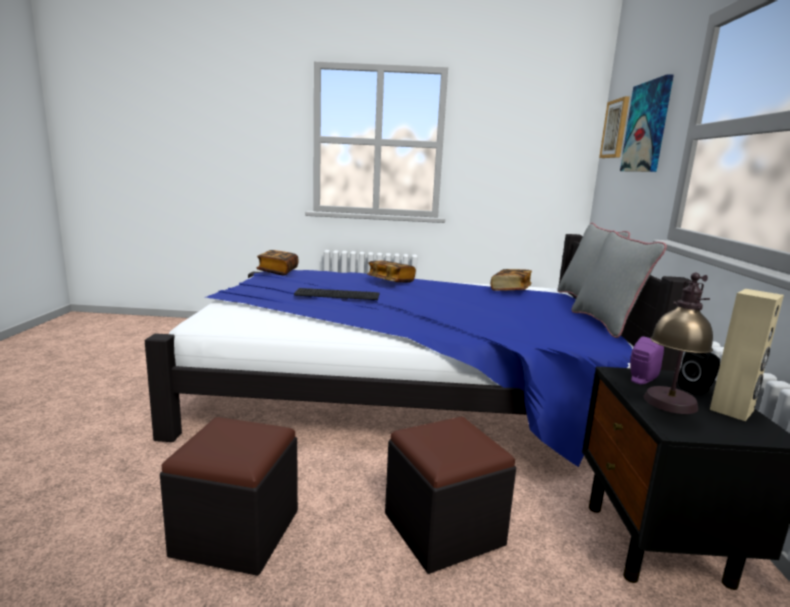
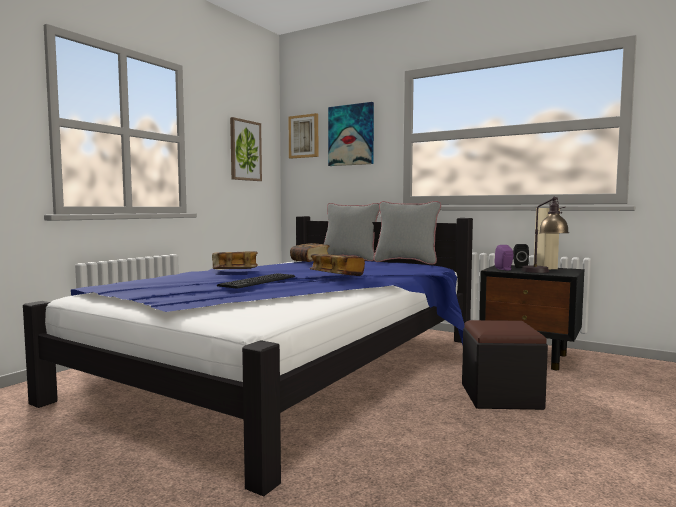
camera: 60 degrees left, 10 degrees down
black ottoman [160,417,298,576] -> none
book [257,250,298,275] -> book moved to [310,254,365,276]
none -> picture [230,117,262,181]

